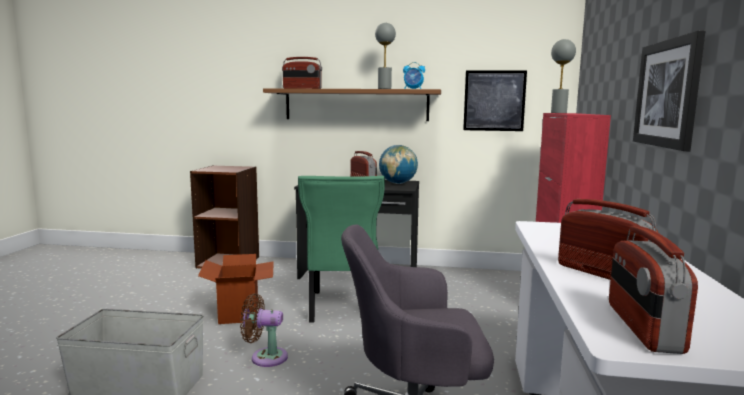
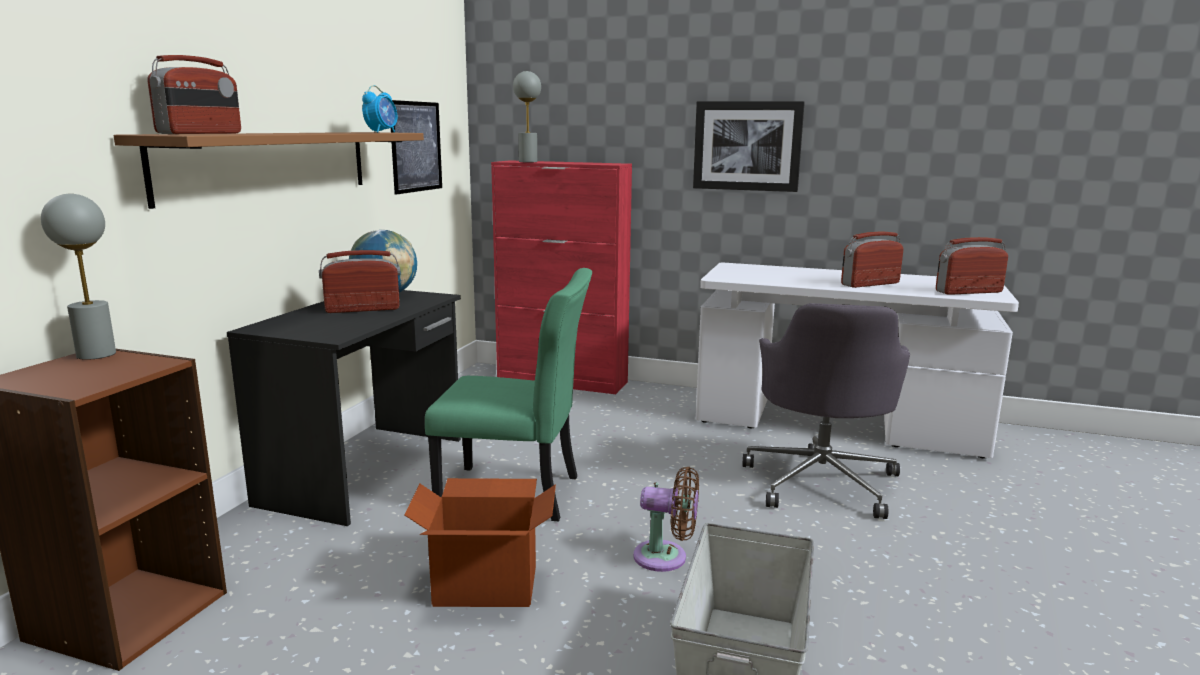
camera: 80 degrees left, 5 degrees up
brown fan [240,293,288,367] -> brown fan turned 90 degrees counterclockwise [633,467,699,572]
grey table lamp [375,23,396,89] -> grey table lamp moved to [41,194,116,360]
radio [609,226,698,354] -> radio turned 150 degrees clockwise [936,237,1008,295]

